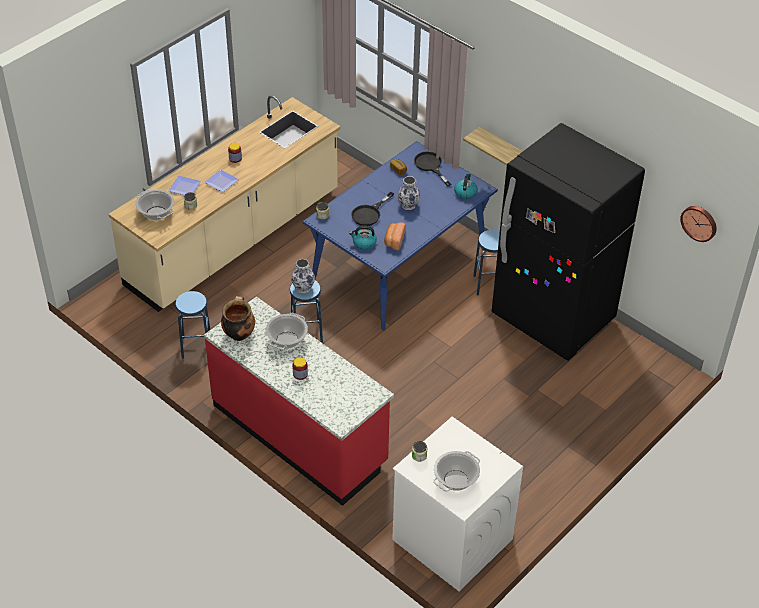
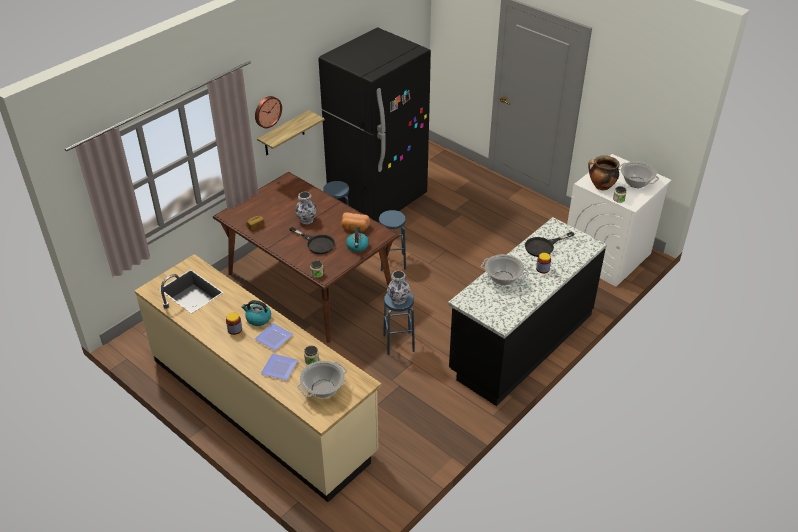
camera: 90 degrees left, 5 degrees down
blue stool [175,291,210,359] -> blue stool moved to [379,210,406,271]
red counter [204,297,394,506] -> black counter [448,217,607,406]
cooking pot [221,296,255,341] -> cooking pot moved to [588,155,620,190]
blue dining table [303,141,498,330] -> brown dining table [213,172,399,343]
black frying pan [414,151,451,186] -> black frying pan moved to [525,232,574,257]
kettle [454,173,477,199] -> kettle moved to [241,300,271,326]
wall clock [680,206,716,242] -> wall clock moved to [255,96,282,128]

